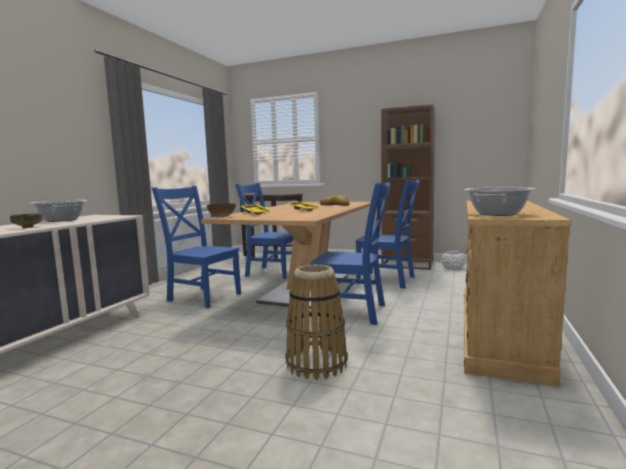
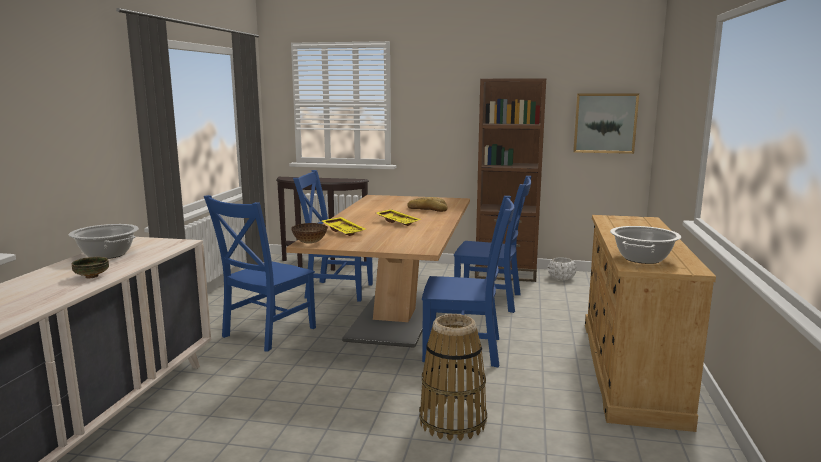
camera: 10 degrees left, 5 degrees up
blue chair [152,186,241,308] -> blue chair turned 75 degrees counterclockwise [204,195,316,352]
none -> picture [573,93,639,154]

